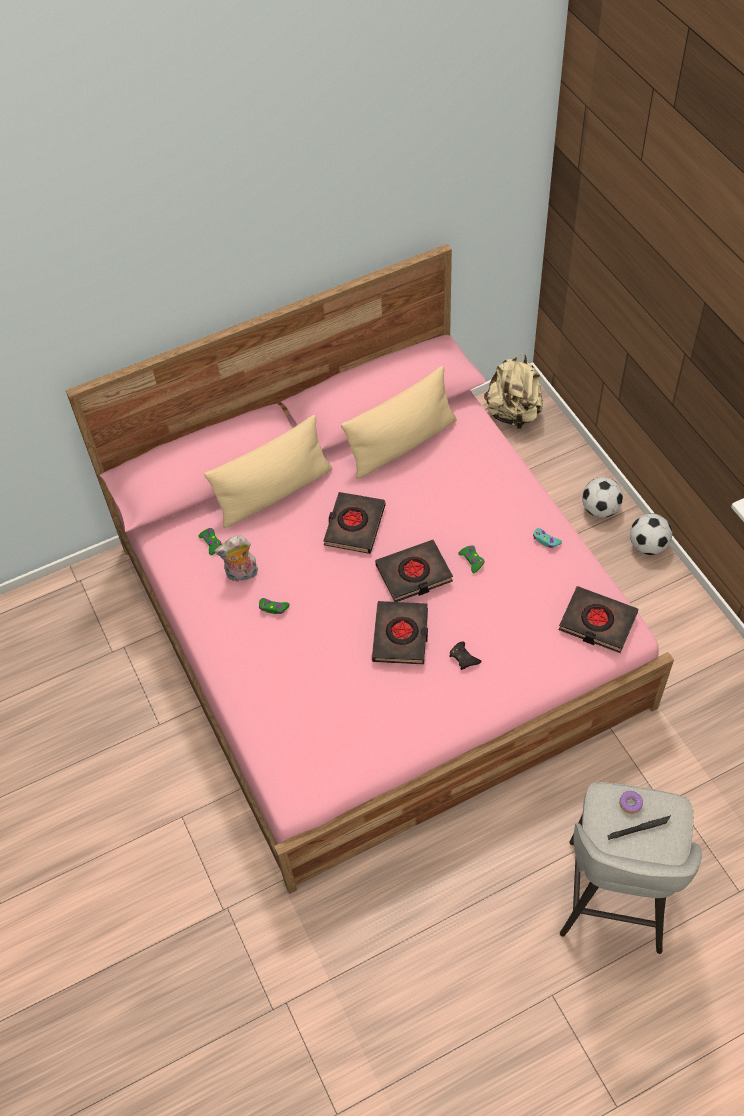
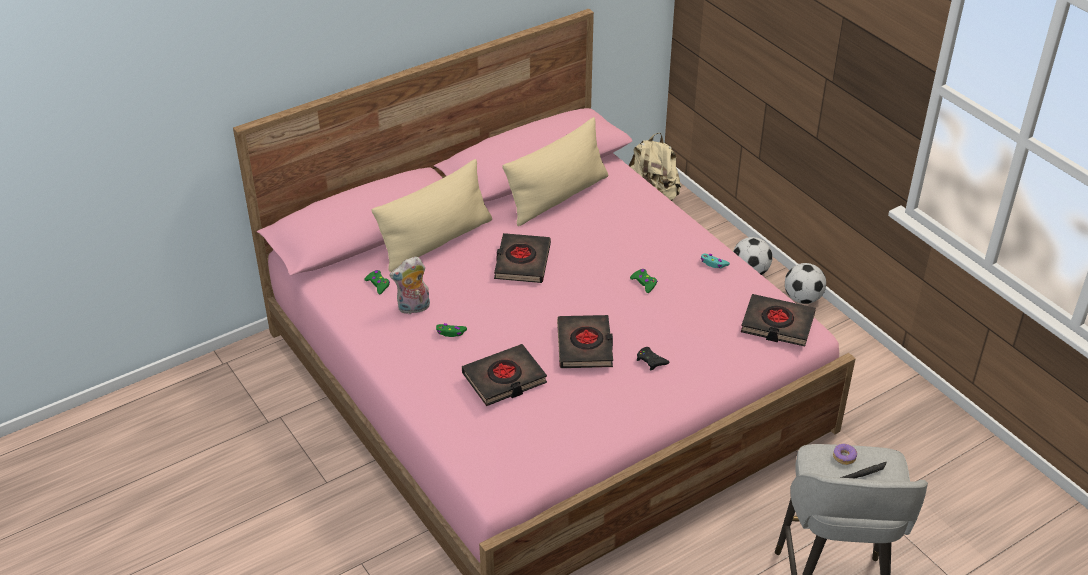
camera: 10 degrees left, 15 degrees down
black book [375,540,453,602] -> black book moved to [462,344,547,406]

